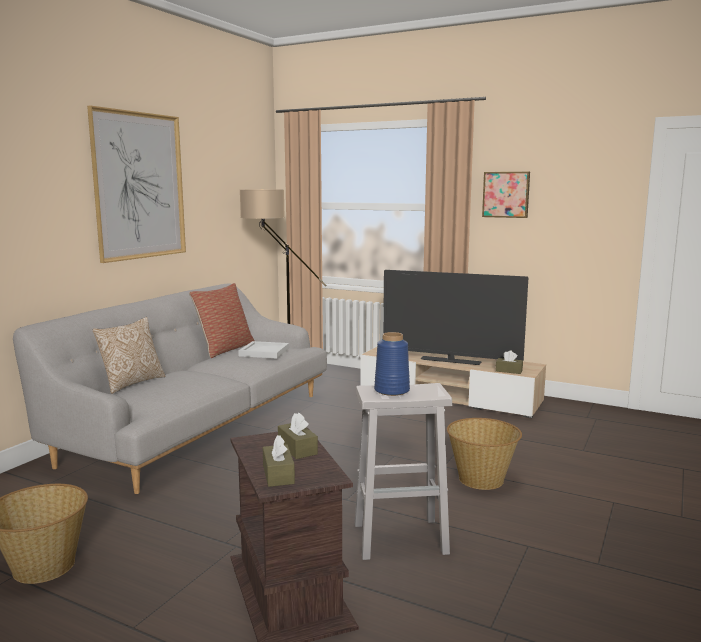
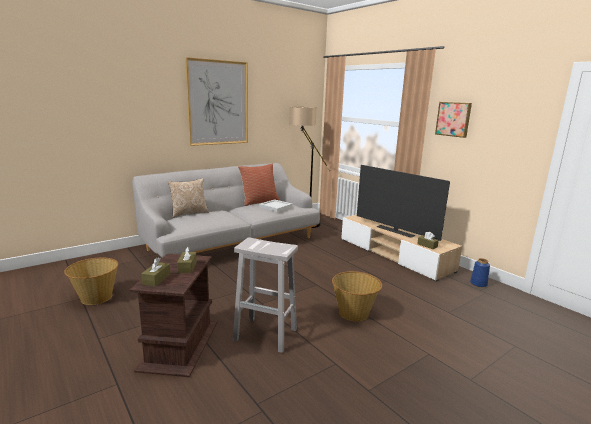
camera: 25 degrees right, 5 degrees up
blue vase [374,332,410,396] -> blue vase moved to [470,258,490,287]

